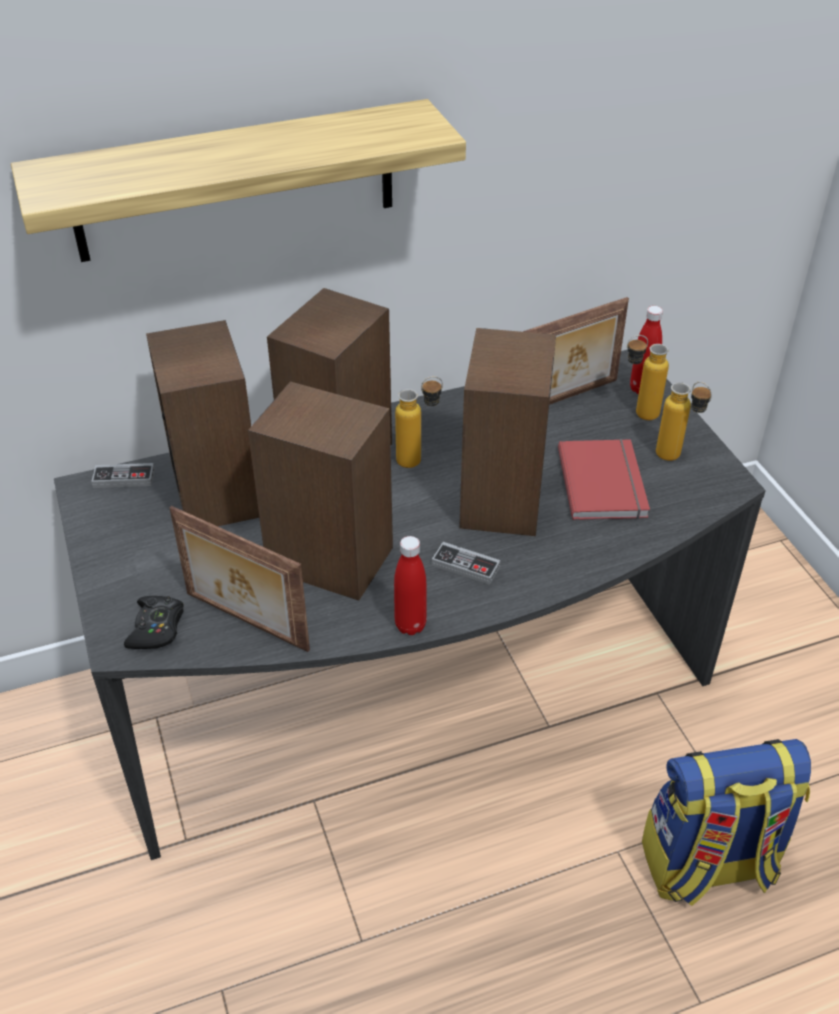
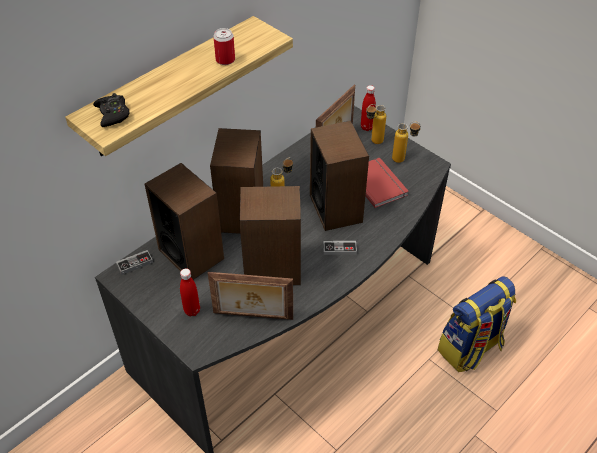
camera: 25 degrees left, 5 degrees up
black game controller [124,596,184,649] -> black game controller moved to [93,93,129,127]
red bottle [394,536,426,635] -> red bottle moved to [180,269,200,316]
none -> can [213,28,235,65]

